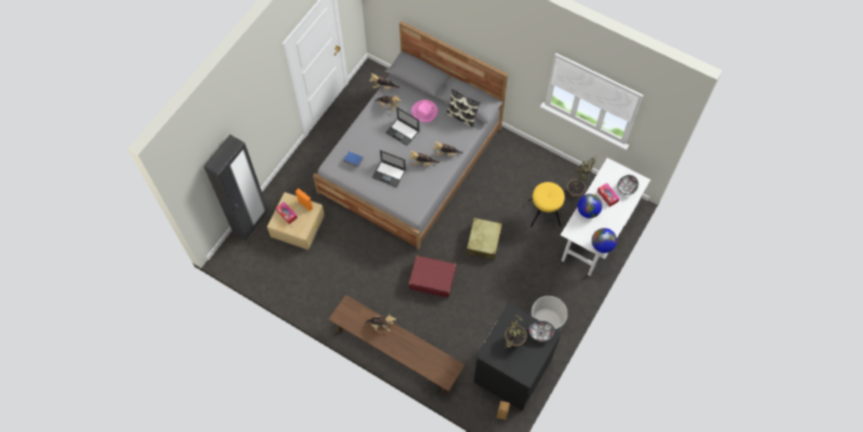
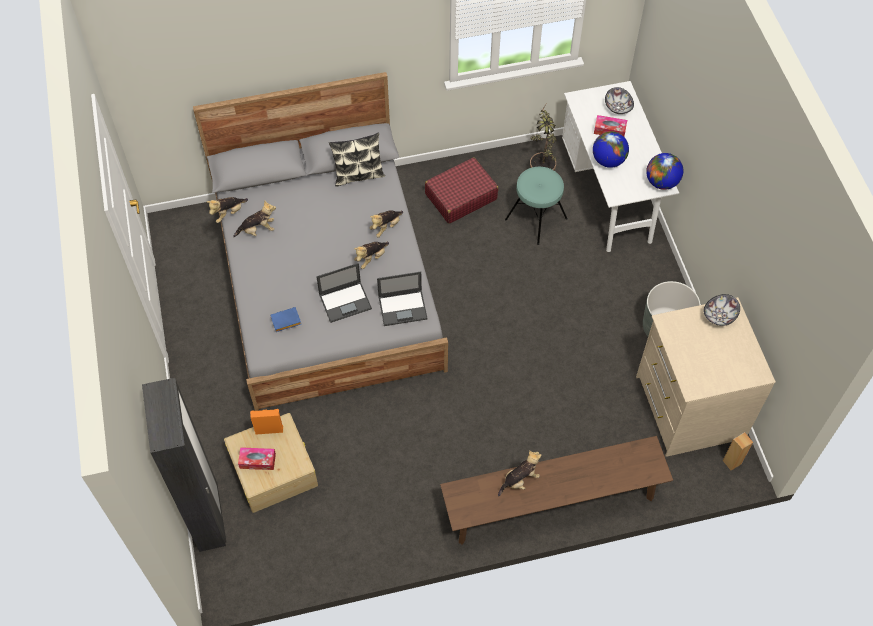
camera: 45 degrees left, 5 degrees down
laptop [386,107,419,146] -> laptop moved to [377,272,428,326]
red suitcase [409,256,457,298] -> red suitcase moved to [425,157,498,224]
pink hat [411,100,438,122] -> none
beige suitcase [466,218,502,260] -> none
black dresser [474,303,562,411] -> beige dresser [636,297,776,457]
potted plant [505,315,527,347] -> none
yellow stool [528,182,565,227] -> turquoise stool [505,167,568,245]

